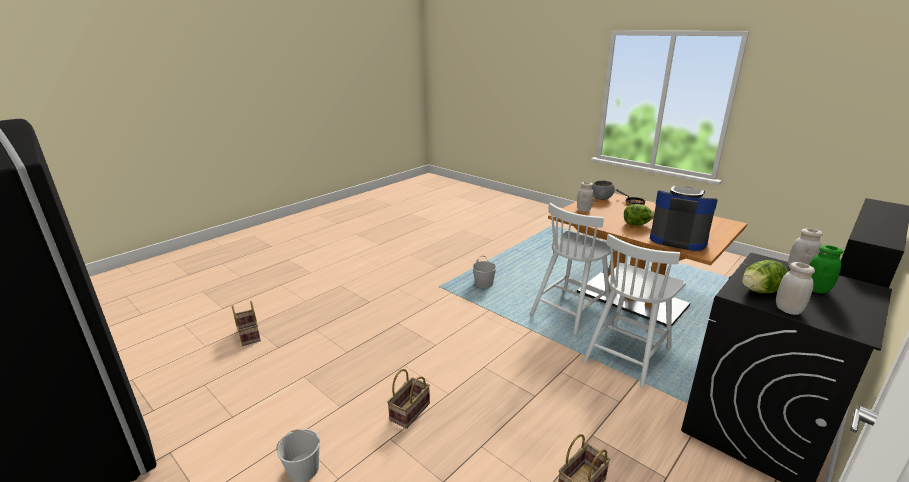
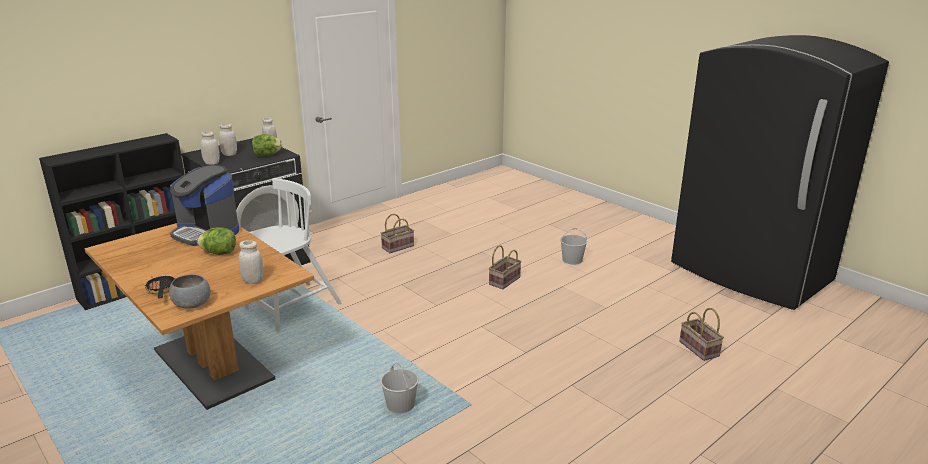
camera: 175 degrees left, 0 degrees up
white chair [530,203,616,335] -> none
green jar [809,245,843,293] -> white jar [219,123,237,156]

